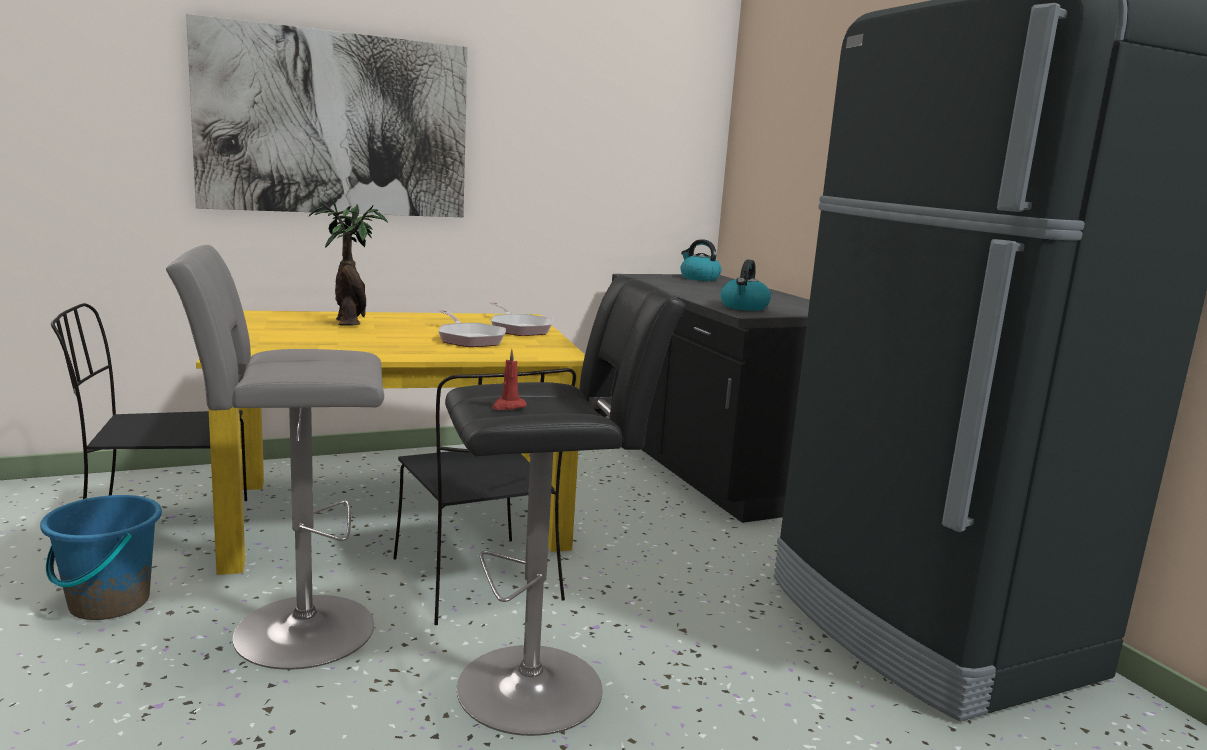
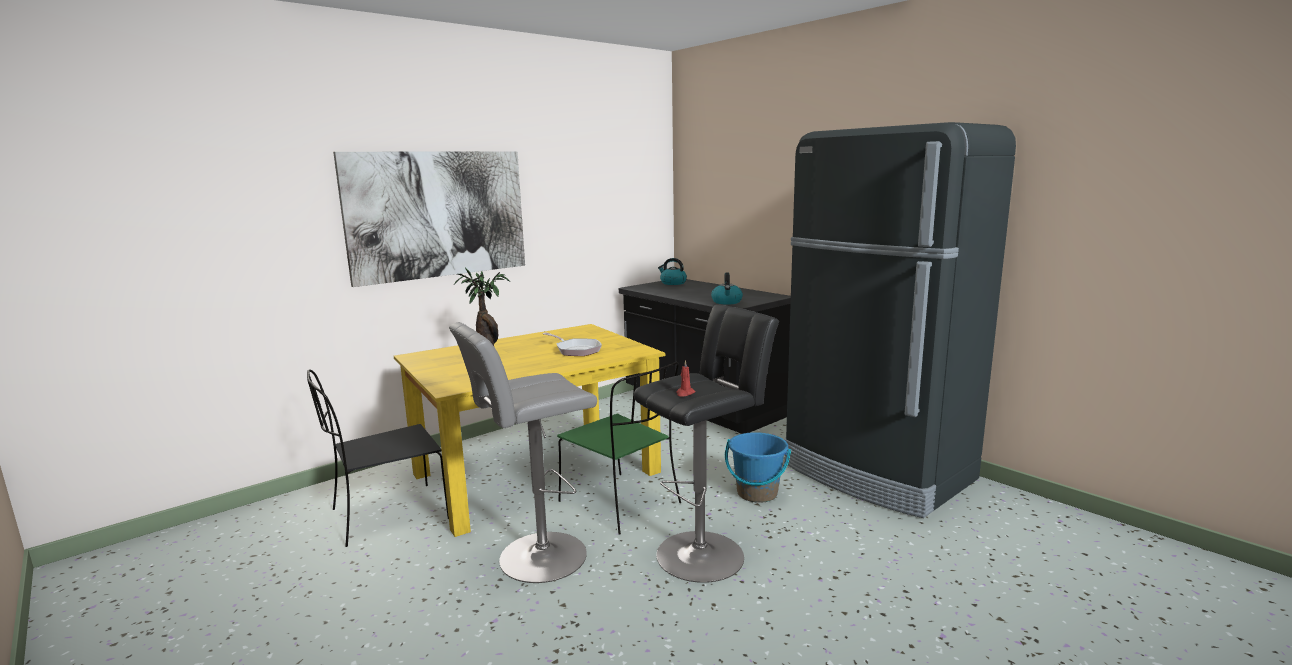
camera: 15 degrees left, 0 degrees up
blue bucket [40,495,162,620] -> blue bucket moved to [725,432,791,503]
black chair [393,368,576,625] -> green chair [557,362,681,535]
frying pan [489,302,553,336] -> none

